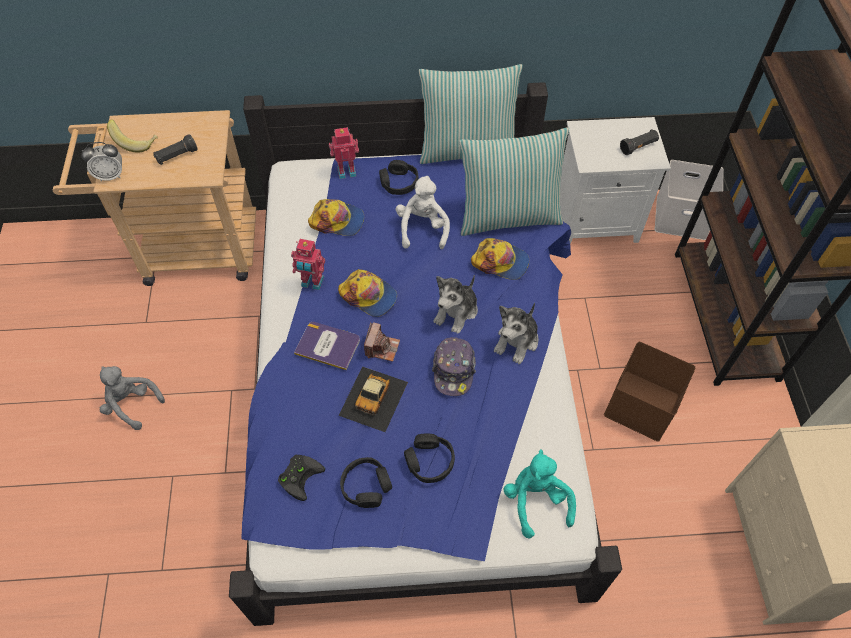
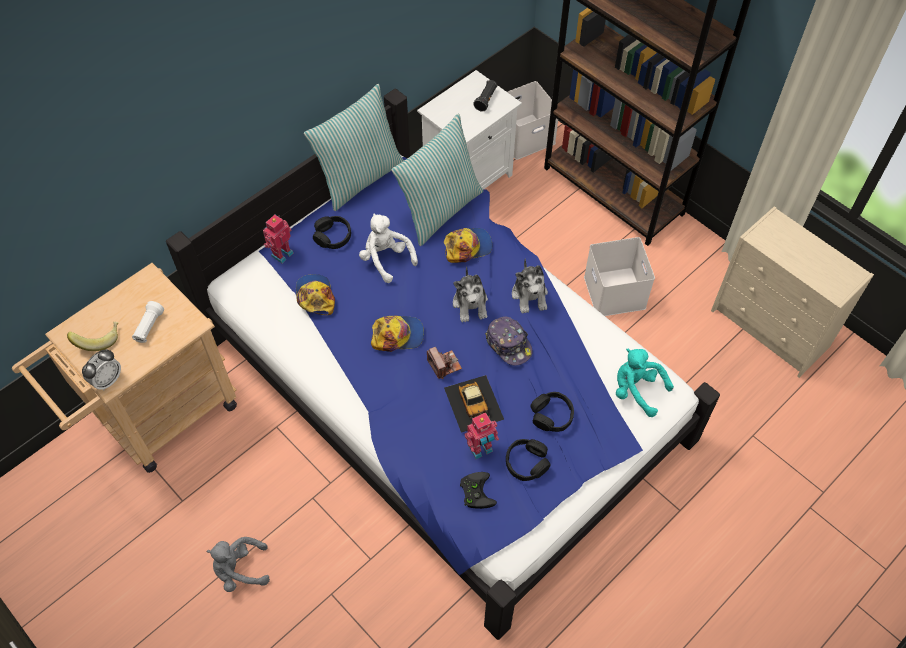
camera: 40 degrees left, 0 degrees up
black flashlight [153,134,197,165] -> white flashlight [132,301,164,343]
toy robot [291,239,325,290] -> toy robot moved to [464,413,499,459]
book [294,322,360,370] -> none
cap [308,199,364,236] -> cap turned 75 degrees counterclockwise [296,274,335,315]
brown storage box [604,342,695,442] -> white storage box [584,237,655,316]

